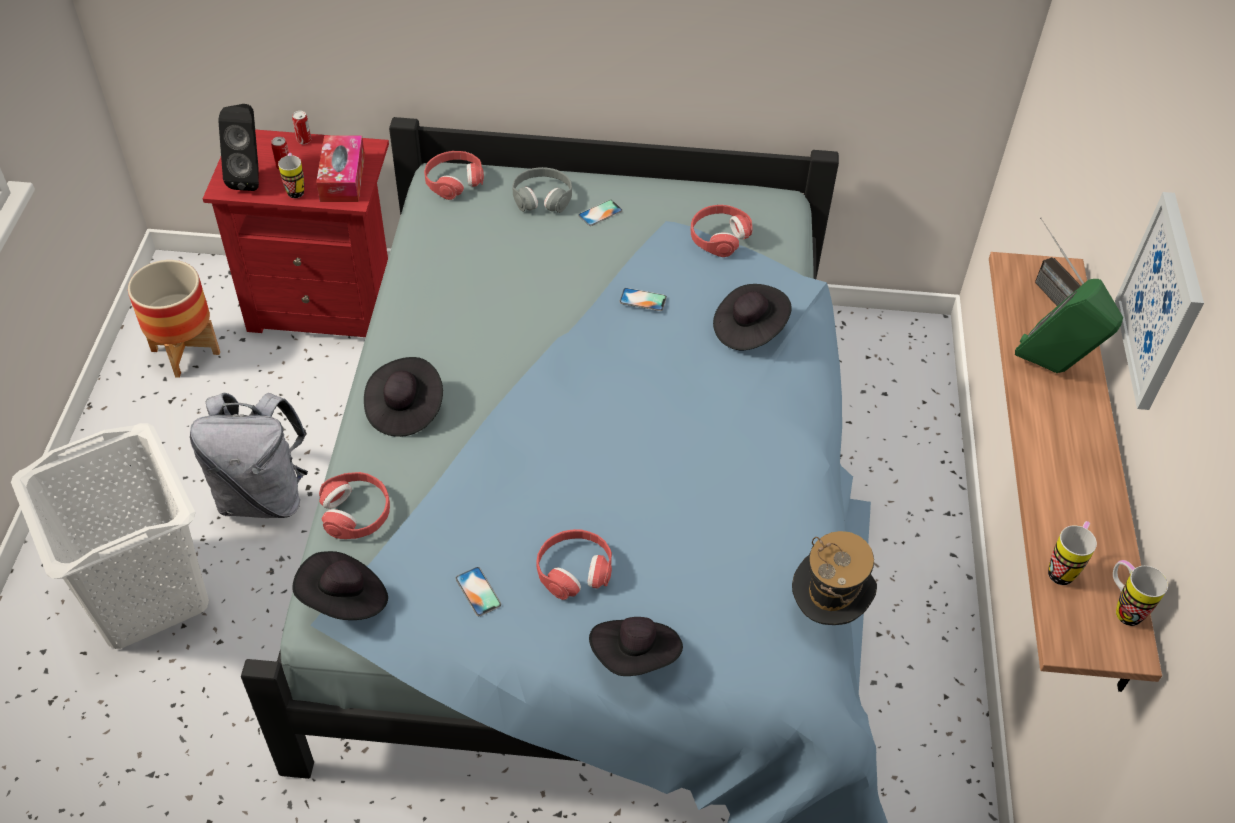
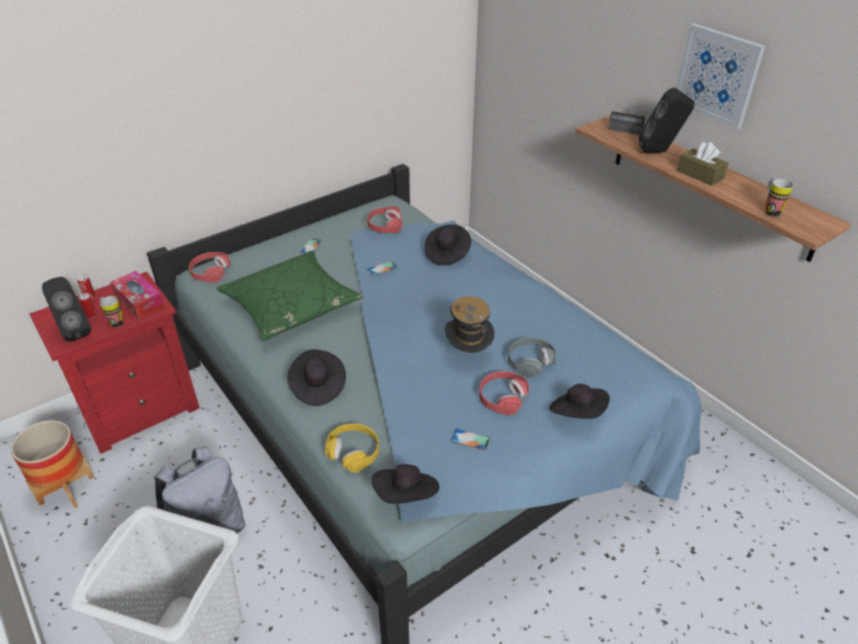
camera: 40 degrees left, 10 degrees down
red headphones [319,472,390,539] -> yellow headphones [325,423,379,473]
grey headphones [512,167,572,213] -> grey headphones moved to [508,337,556,378]
hat [792,531,877,625] -> hat moved to [445,296,495,353]
green speaker [1015,279,1123,373] -> black speaker [639,87,695,153]
mug [1113,560,1168,626] -> none
none -> green pillow [217,251,363,341]
none -> brown tissue box [677,142,729,186]

